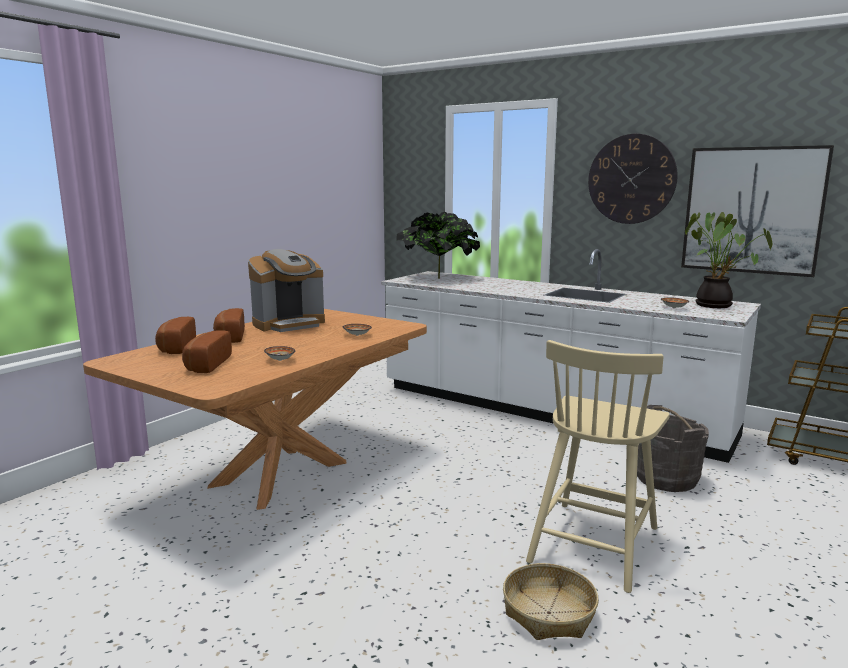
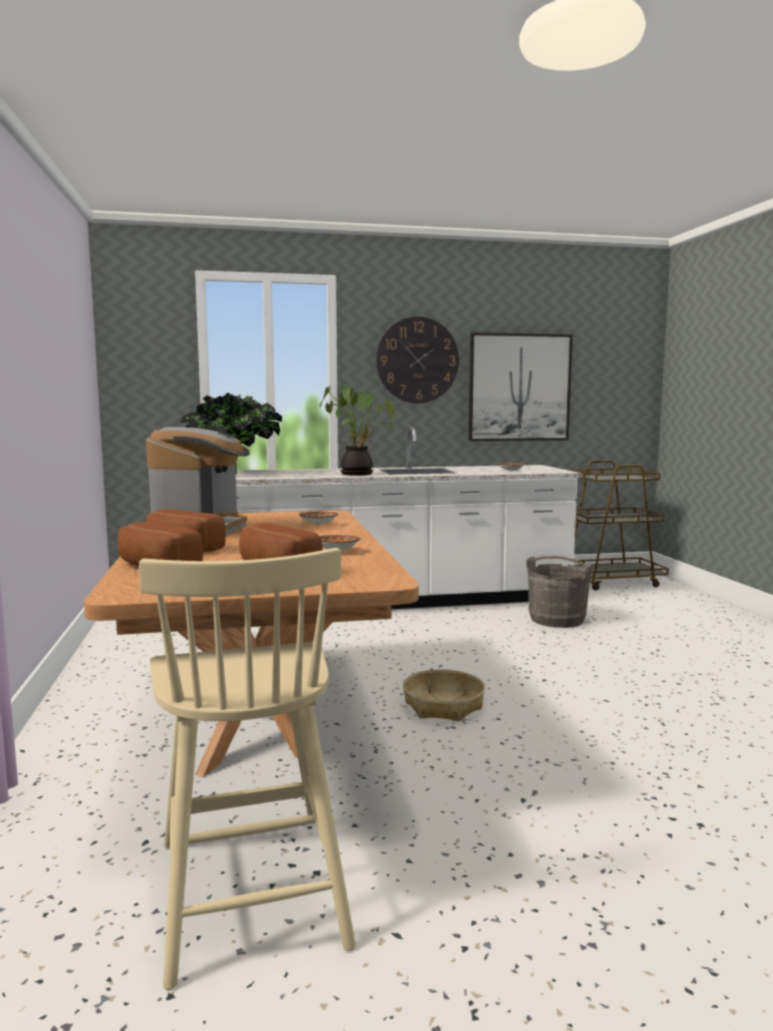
camera: 45 degrees left, 5 degrees down
basket [503,563,599,640] -> basket moved to [403,669,485,722]
beige chair [526,340,670,593] -> beige chair moved to [139,548,356,990]
potted plant [685,212,772,308] -> potted plant moved to [320,384,395,476]

